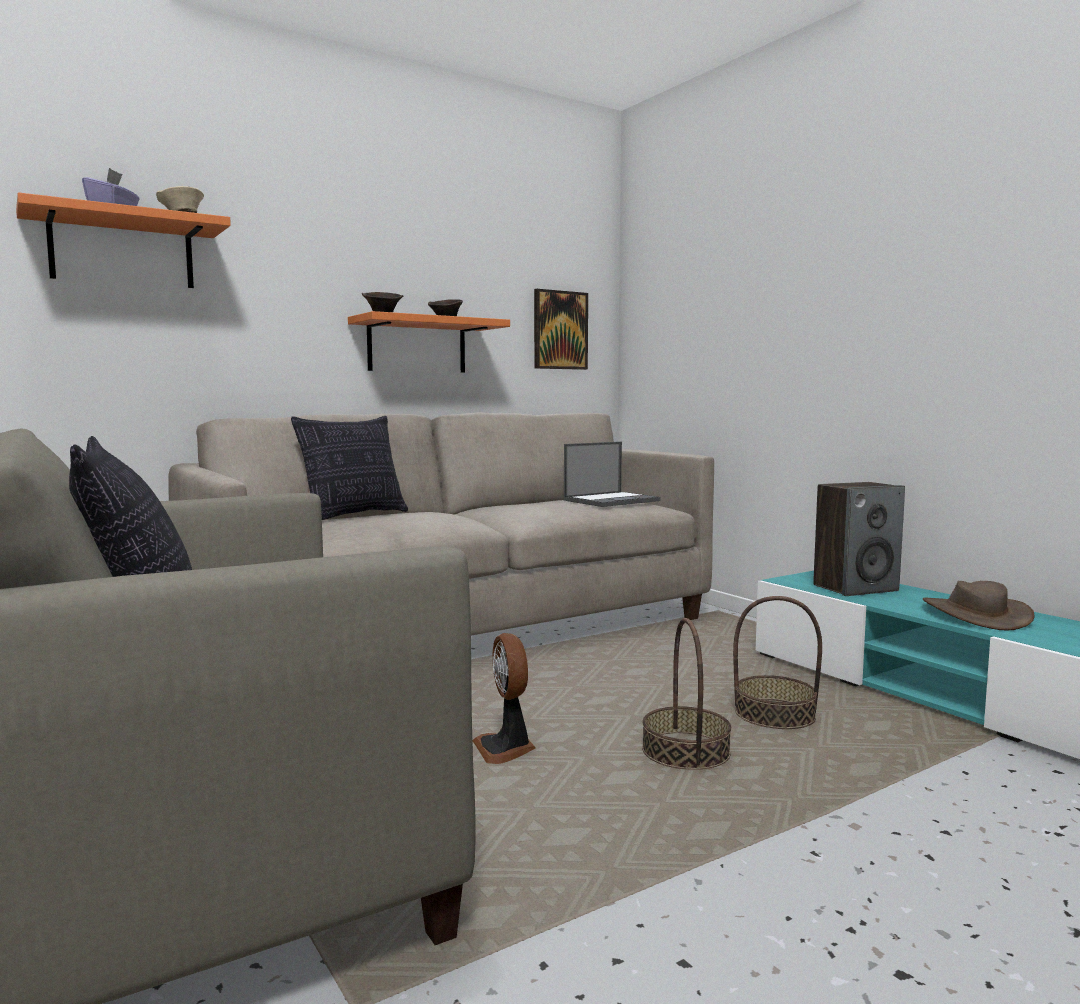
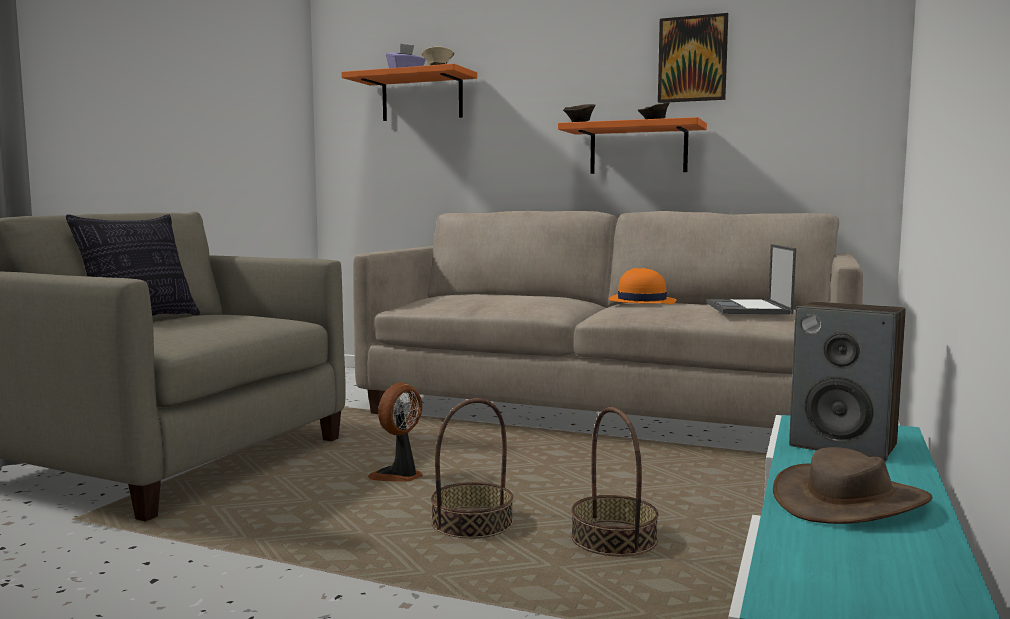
camera: 55 degrees right, 0 degrees up
pillow [291,416,408,520] -> none
picture [534,289,588,370] -> picture moved to [658,13,728,103]
laptop [564,442,660,507] -> laptop turned 75 degrees clockwise [707,244,796,314]
none -> orange hat [608,268,676,304]

